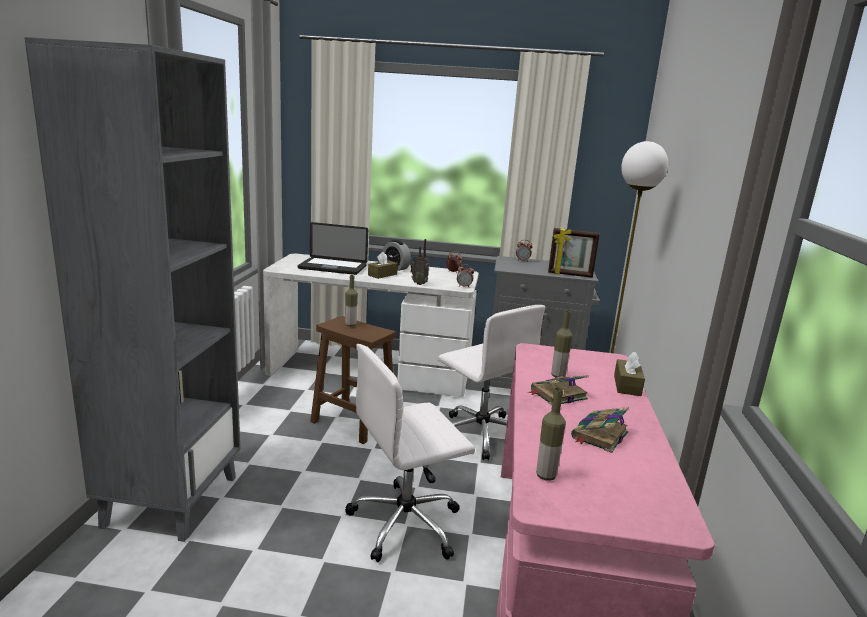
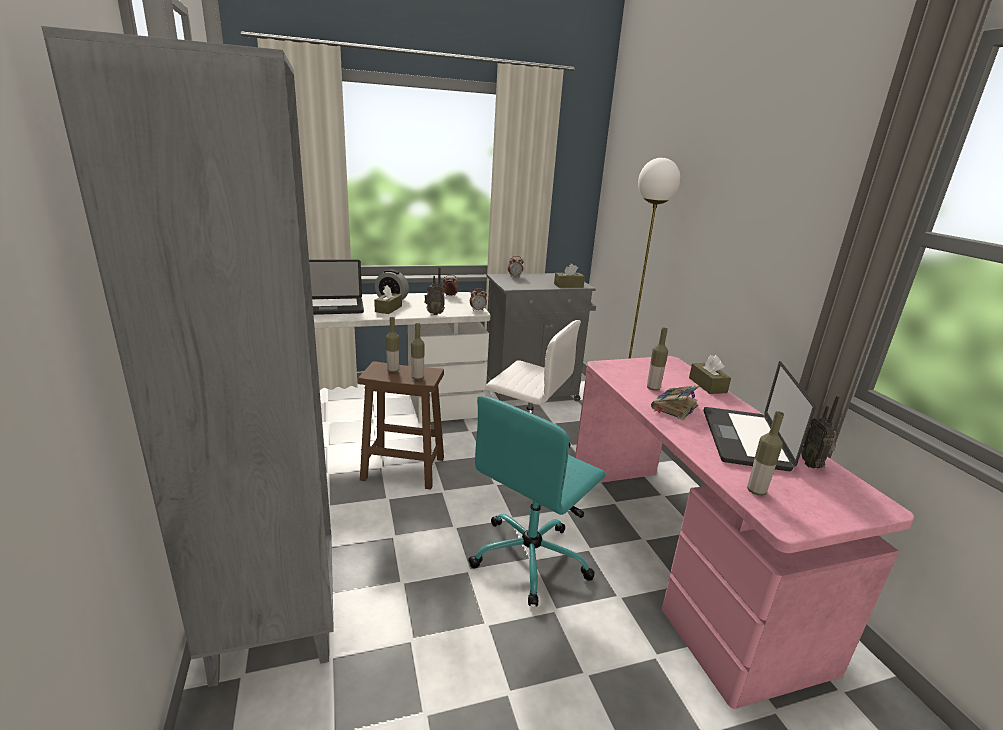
camera: 25 degrees left, 5 degrees up
white office chair [345,344,475,562] -> turquoise office chair [468,396,605,607]
picture frame [548,228,600,278] -> brown tissue box [554,263,585,288]
book [571,407,629,453] -> laptop [704,361,816,471]
none -> bottle [411,323,425,380]
none -> radio [801,395,840,469]

